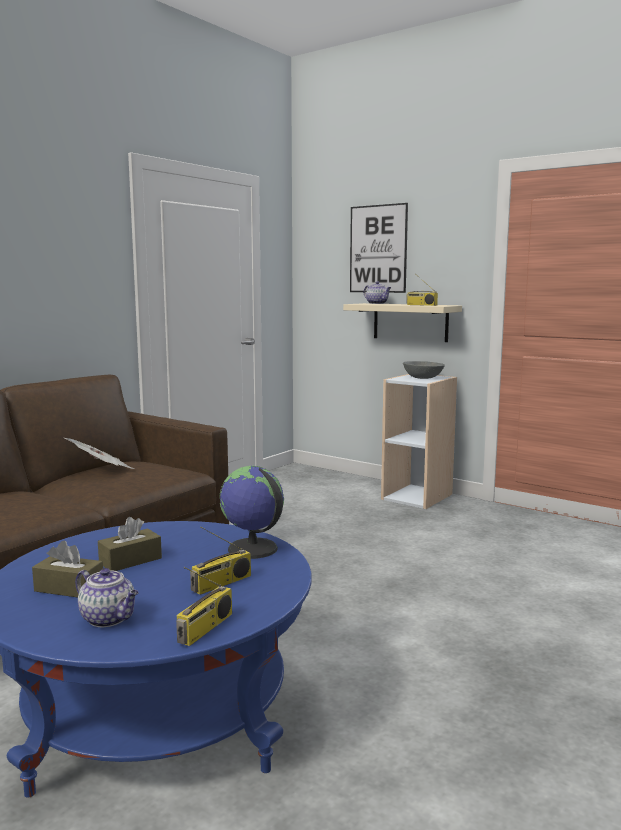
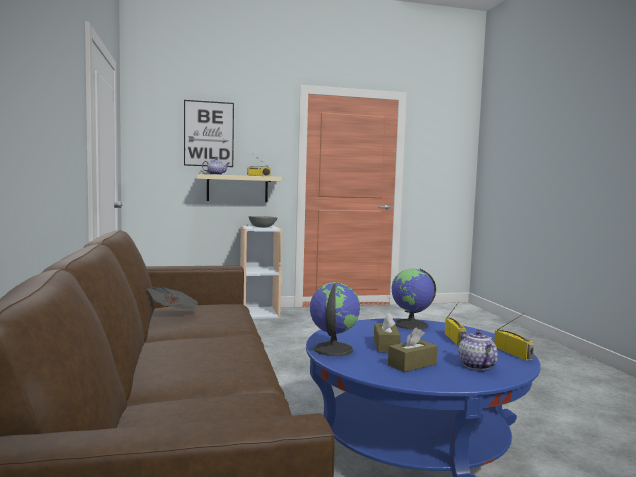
camera: 50 degrees left, 5 degrees down
teapot [75,568,139,627] -> teapot turned 90 degrees counterclockwise [458,330,498,370]
none -> globe [310,282,360,356]

